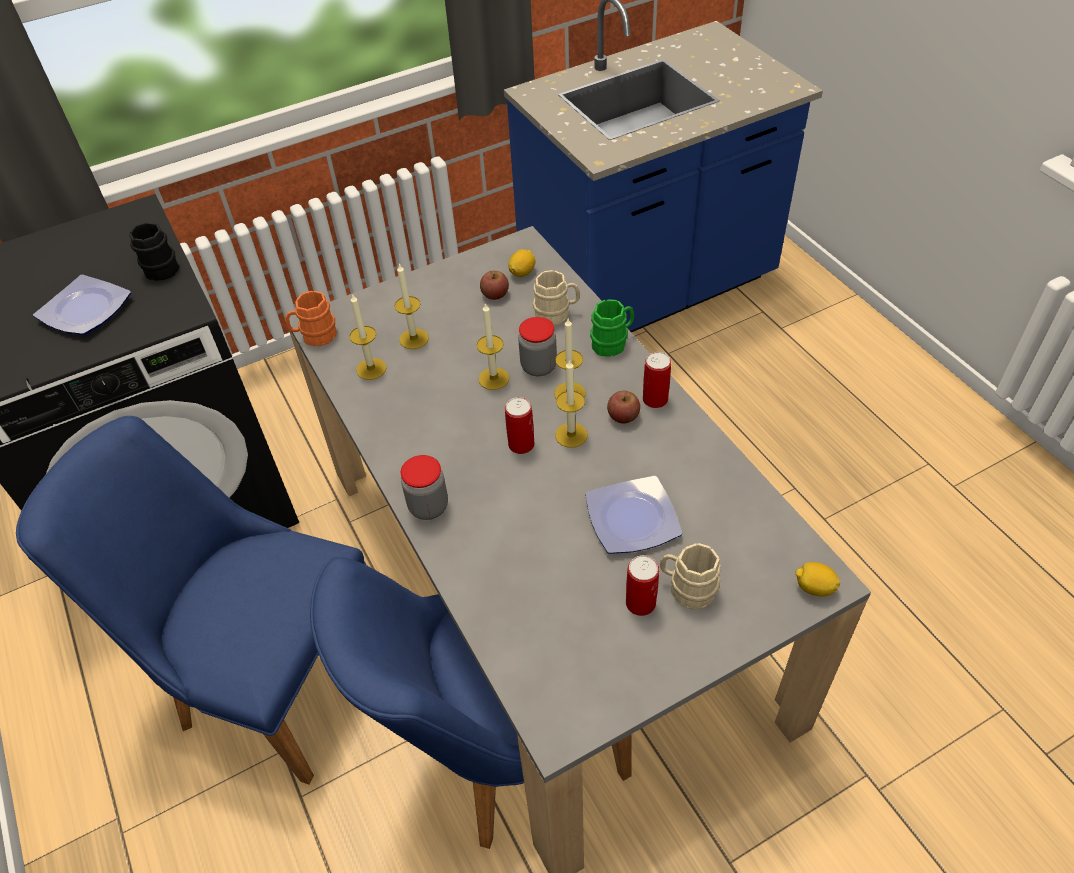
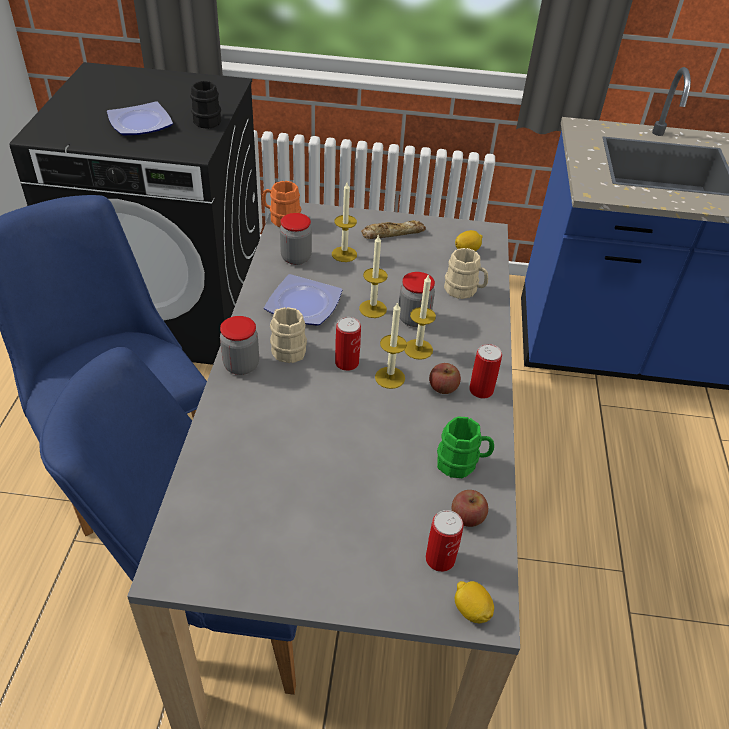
camera: 30 degrees right, 5 degrees down
candle [350,293,387,380] -> jar [280,213,312,265]
apple [480,271,509,300] -> apple moved to [451,490,488,527]
plate [585,476,682,554] -> plate moved to [264,274,342,326]
green mug [590,299,634,357] -> green mug moved to [437,416,494,478]
can [626,555,659,616] -> can moved to [426,510,464,572]
beige mug [660,543,721,610] -> beige mug moved to [270,307,307,363]
none -> bread [361,220,426,239]

